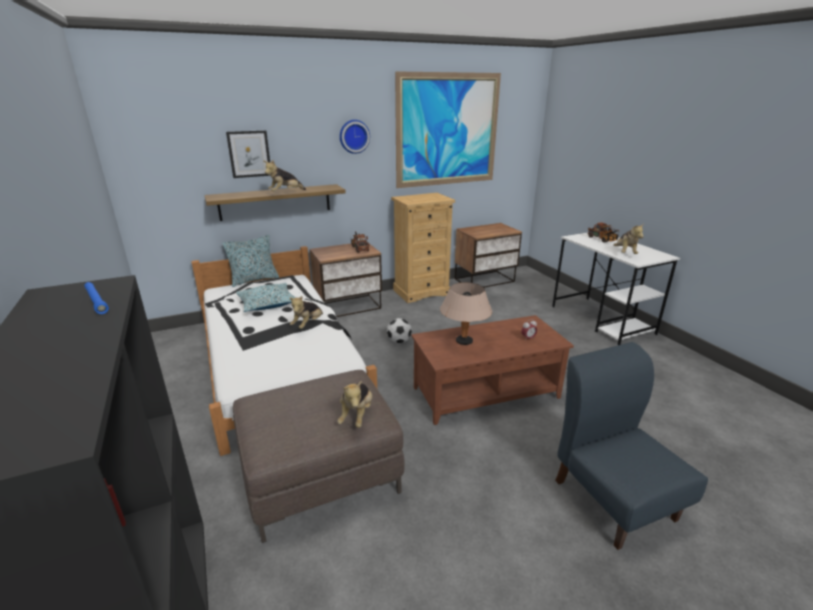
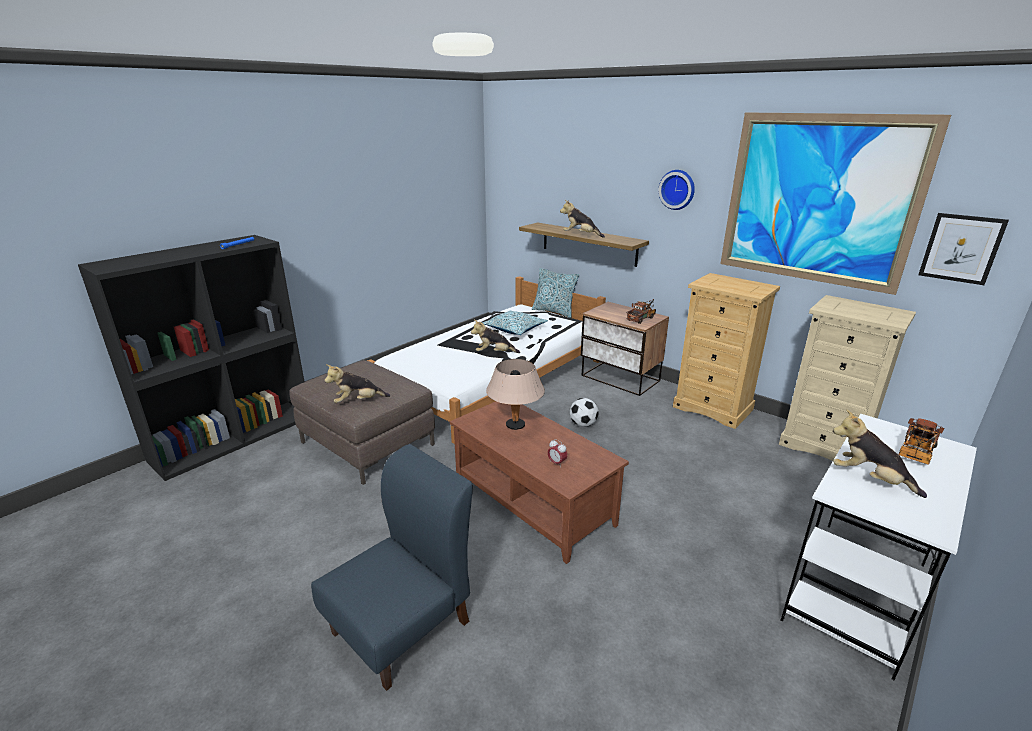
camera: 65 degrees right, 0 degrees up
picture [226,130,270,178] -> picture moved to [918,213,1009,285]
nightstand [455,223,522,288] -> beige dresser [779,295,916,461]
plush toy [613,223,644,254] -> plush toy turned 60 degrees clockwise [833,410,927,498]

